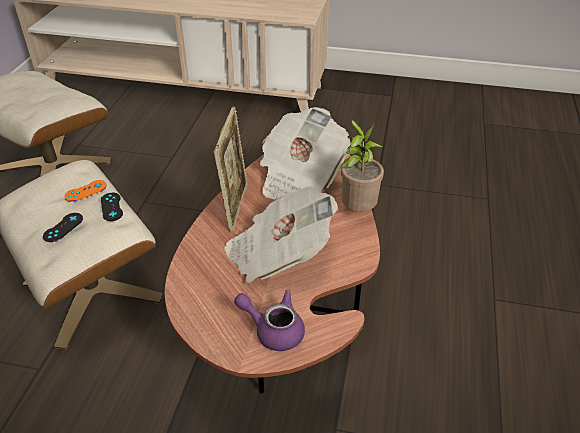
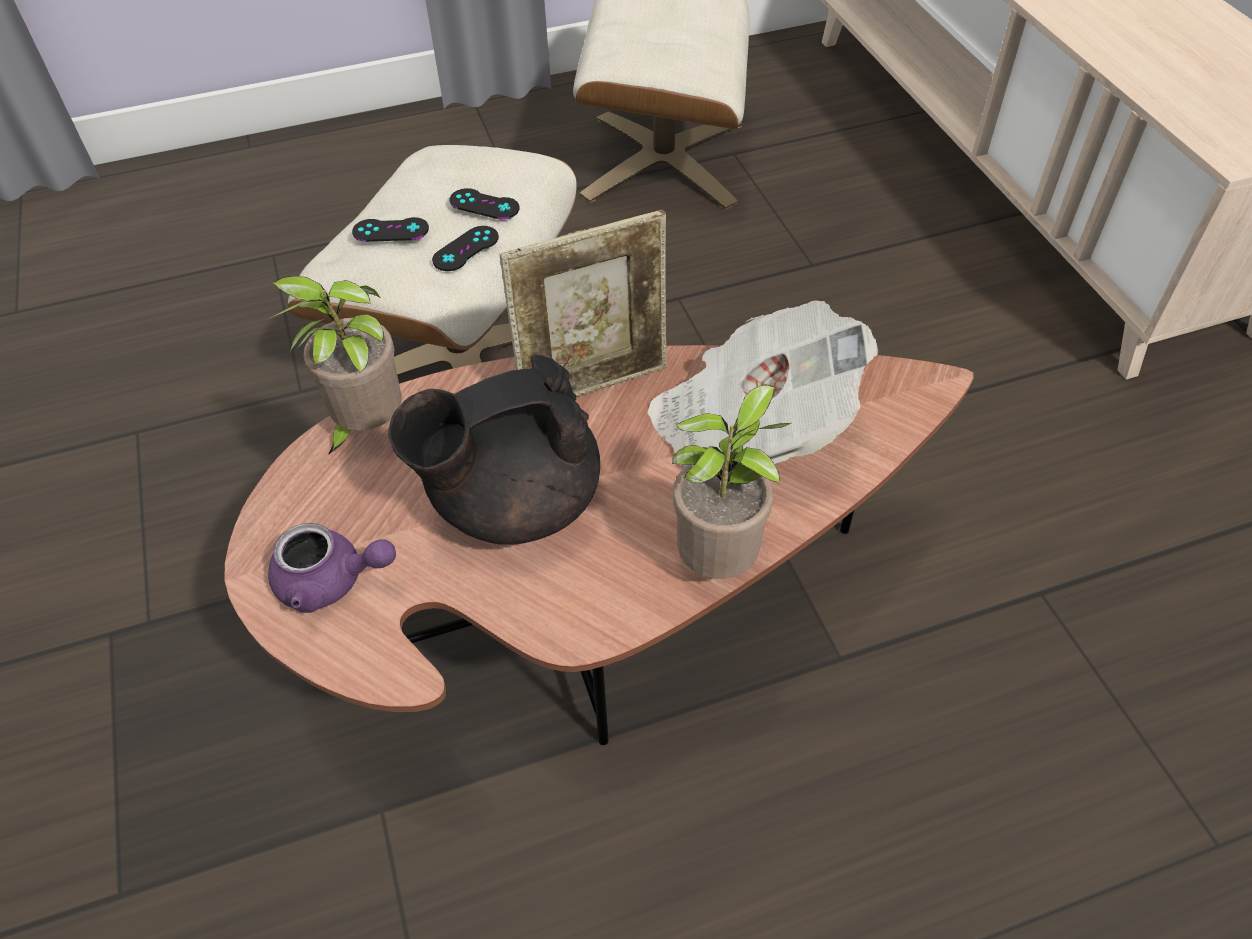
camera: 60 degrees right, 10 degrees up
orange game controller [64,180,107,202] -> black game controller [449,188,520,219]
newspaper [224,186,338,283] -> black teapot [388,354,600,545]
purple teapot [234,290,305,351] -> purple teapot turned 105 degrees clockwise [268,523,396,613]
none -> potted plant [268,276,402,455]

